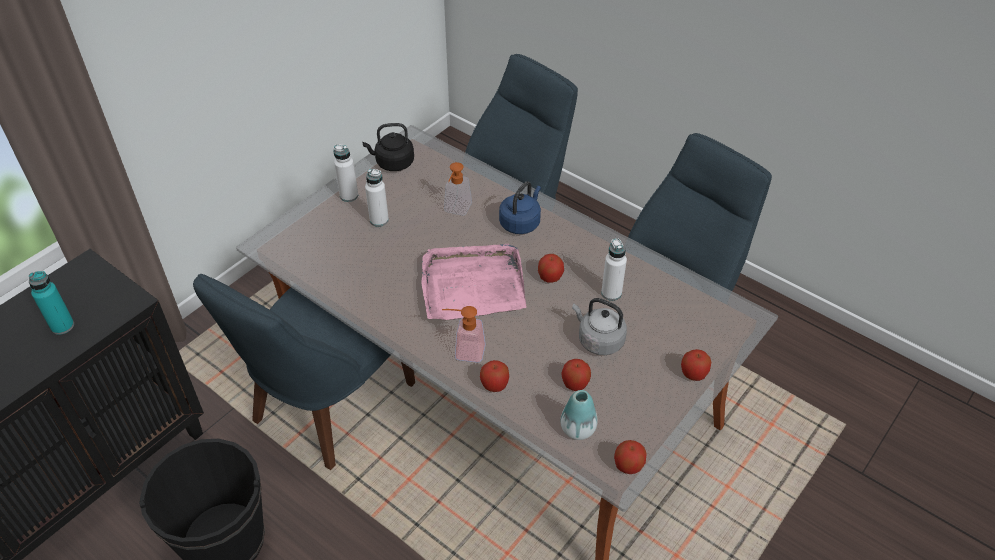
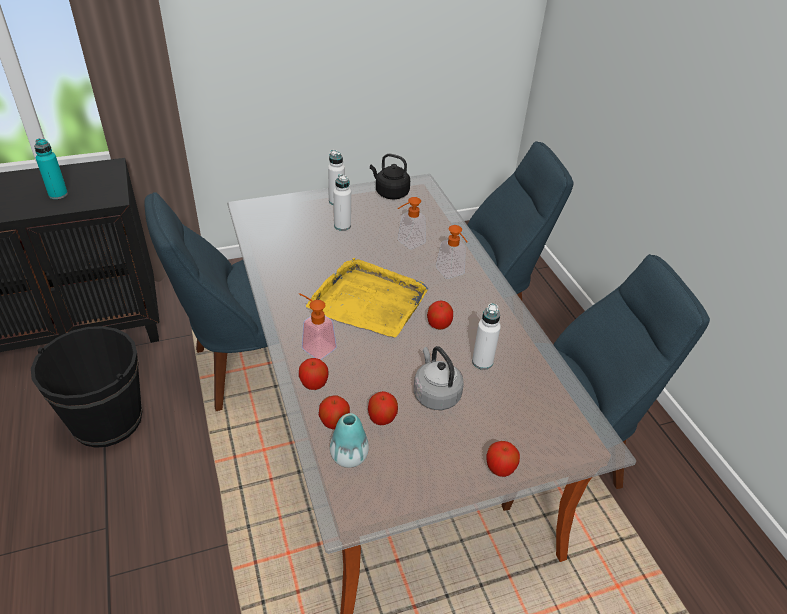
camera: 30 degrees right, 5 degrees down
pink tray [422,244,526,320] -> yellow tray [306,258,428,337]
blue kettle [499,181,541,234] -> soap dispenser [436,225,467,279]
apple [614,440,647,474] -> apple moved to [318,396,350,429]

